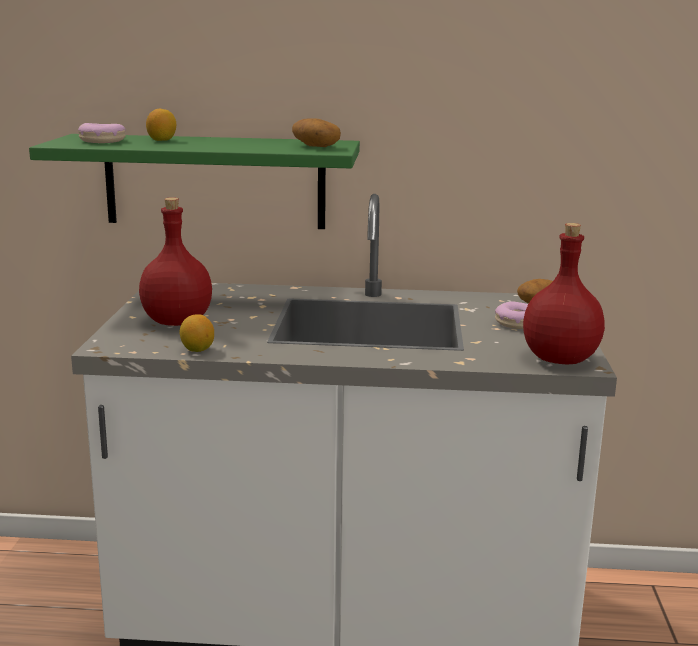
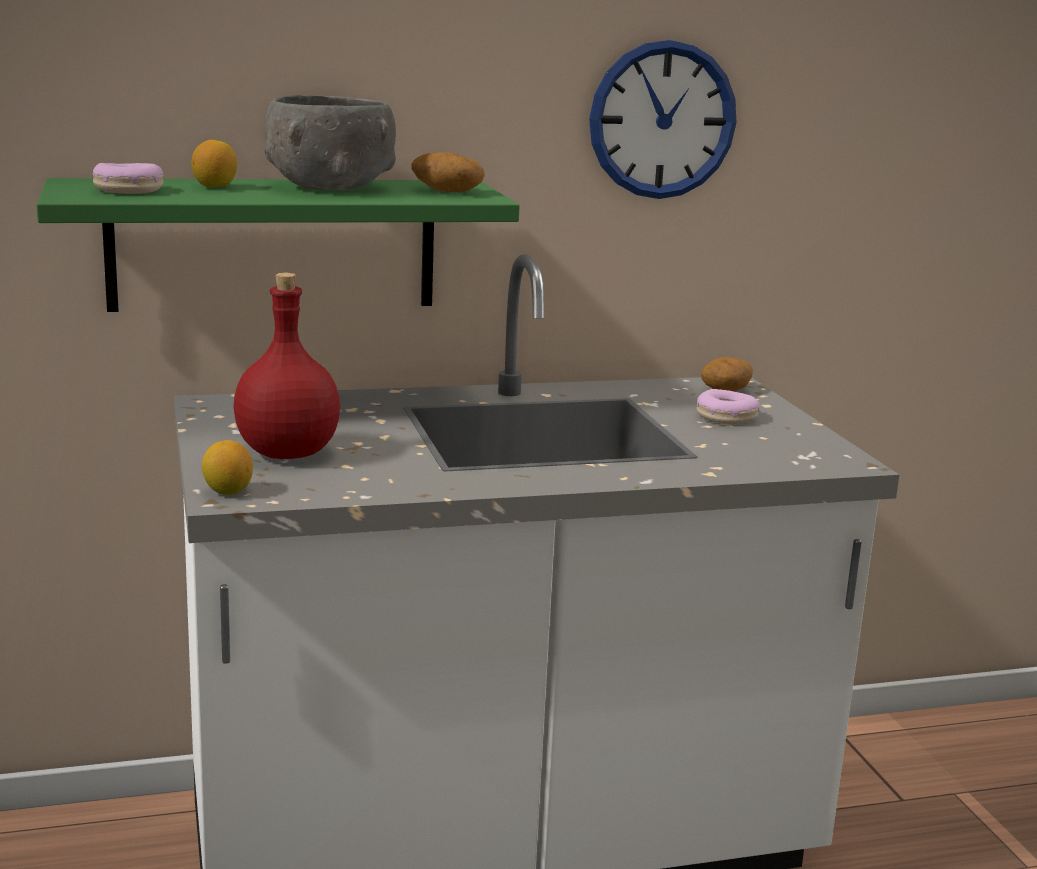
camera: 20 degrees left, 0 degrees up
lemon [180,314,214,352] -> lemon moved to [202,440,253,495]
red bottle [523,223,605,365] -> none
none -> grey bowl [264,95,396,191]
none -> wall clock [589,40,737,199]

